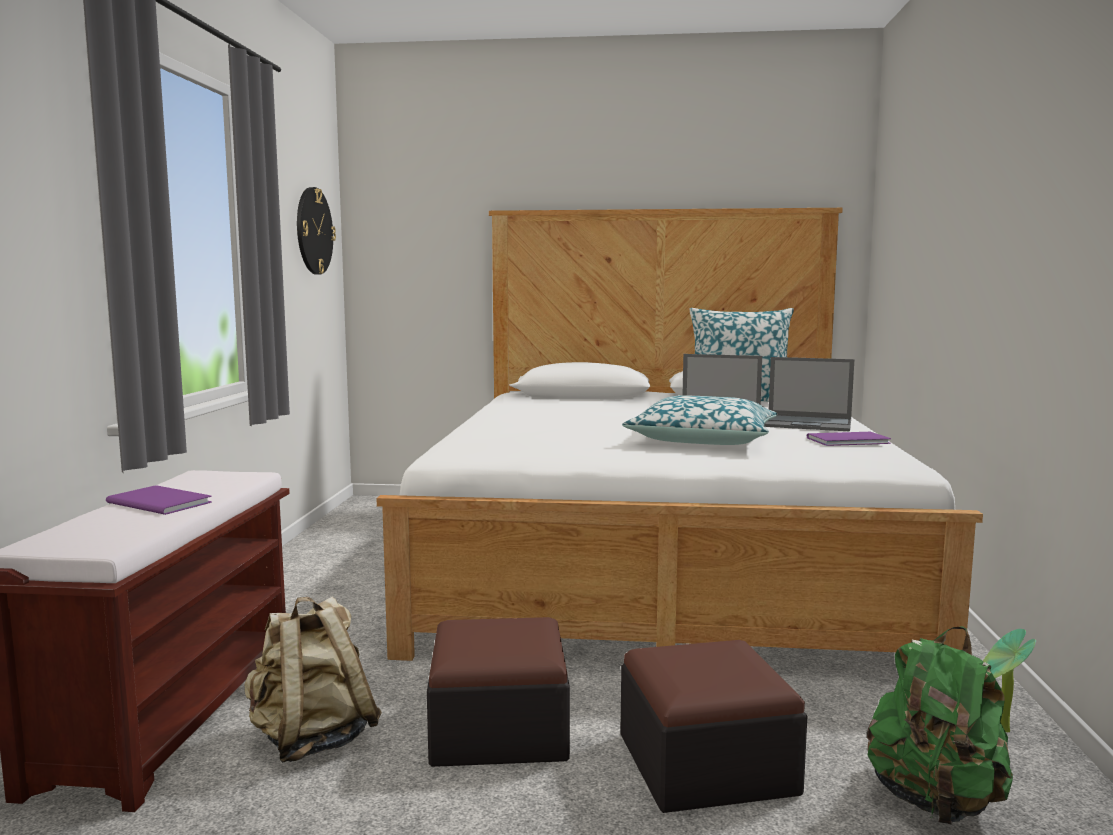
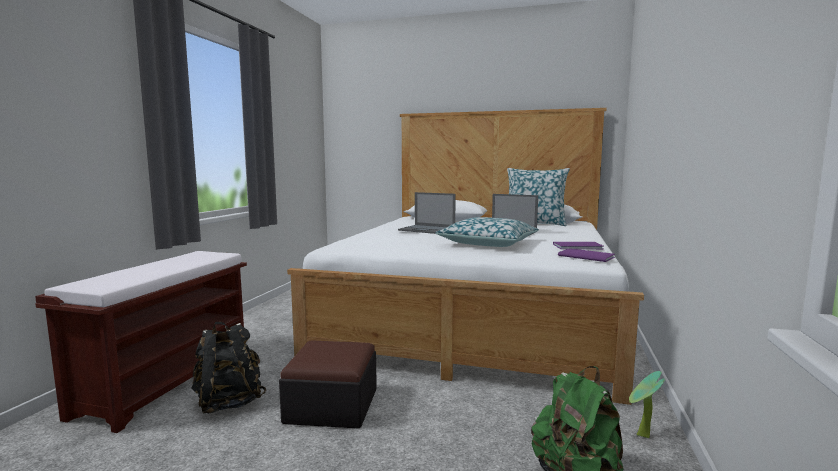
camera: 10 degrees right, 0 degrees up
purple book [106,485,212,515] -> purple book moved to [558,248,615,262]
beige backpack [245,596,382,763] -> black backpack [191,322,266,414]
wall clock [297,187,336,275] -> none
ottoman [620,640,807,813] -> none
laptop [764,357,854,431] -> laptop moved to [398,192,456,234]

